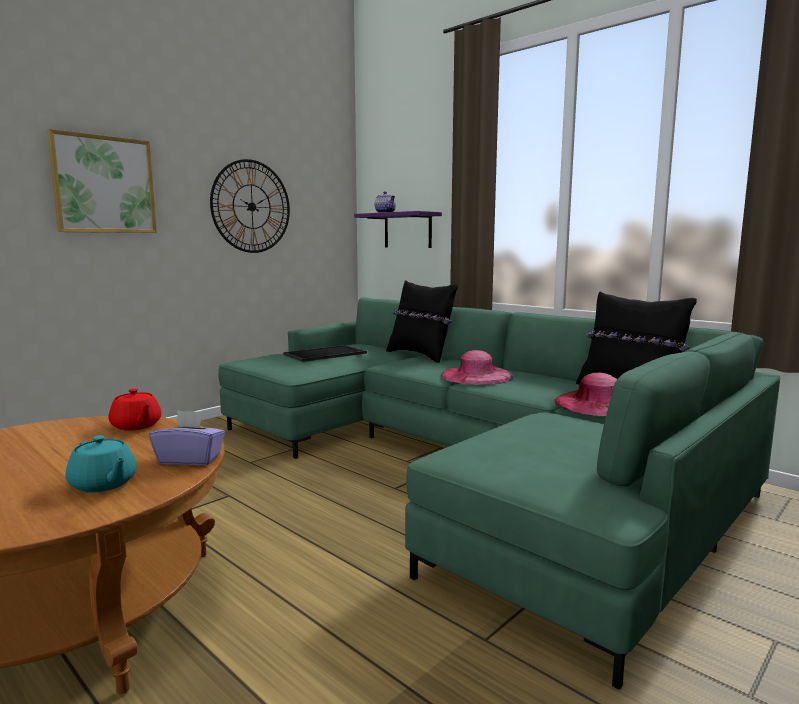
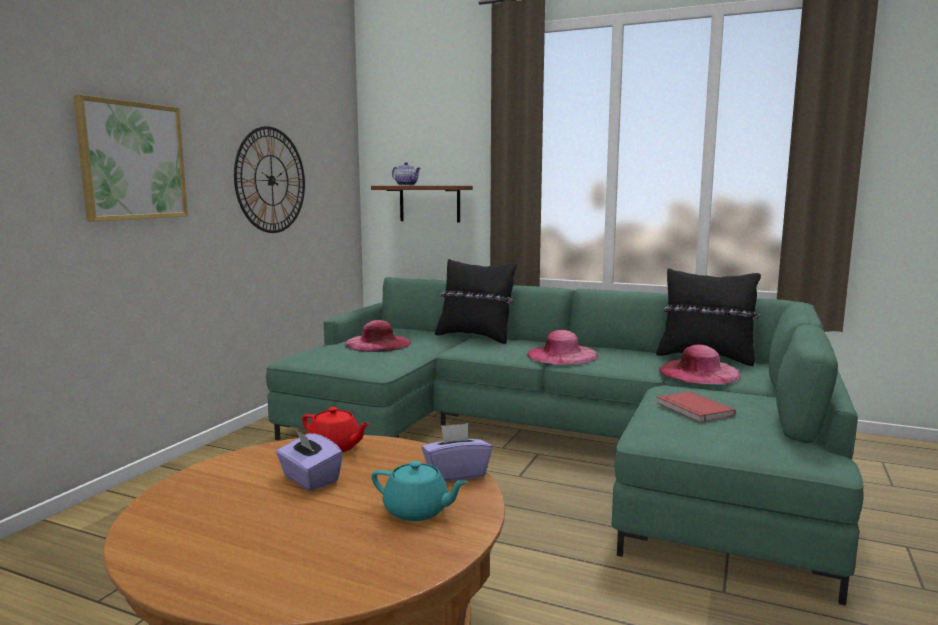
camera: 20 degrees left, 0 degrees up
tray [283,345,367,362] -> pink hat [344,320,411,352]
purple shelf [354,211,442,248] -> brown shelf [371,186,473,223]
none -> purple tissue box [276,430,343,491]
none -> red book [656,392,736,422]

